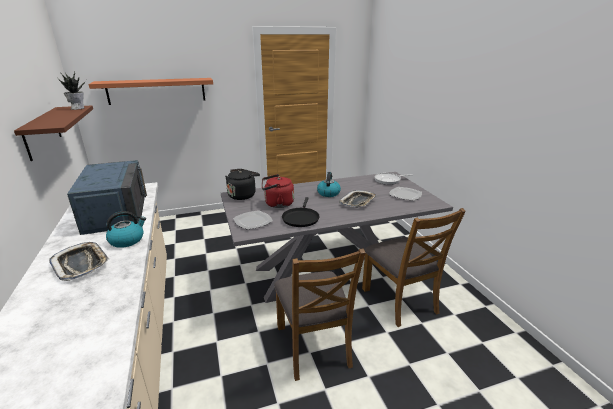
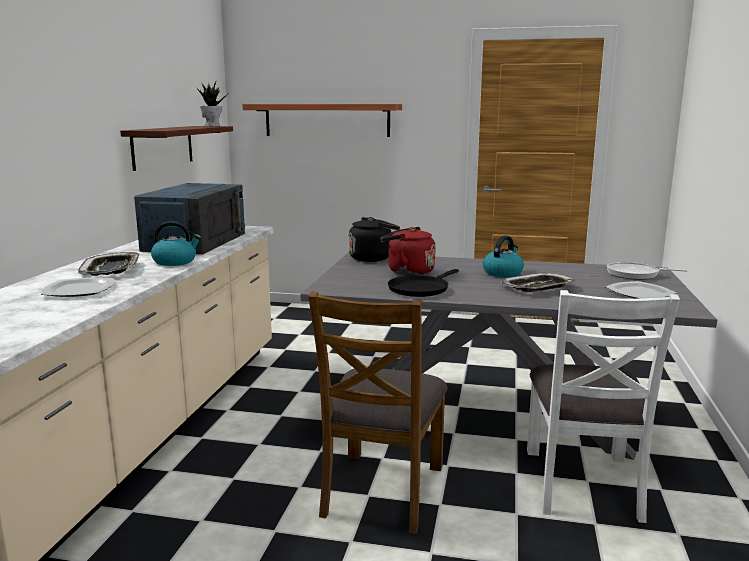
camera: 30 degrees right, 10 degrees down
plate [233,210,273,230] -> plate moved to [41,277,114,297]
brown chair [362,208,466,327] -> white chair [527,290,680,523]

